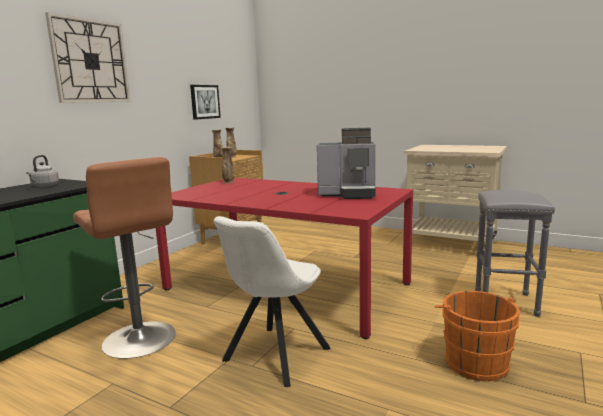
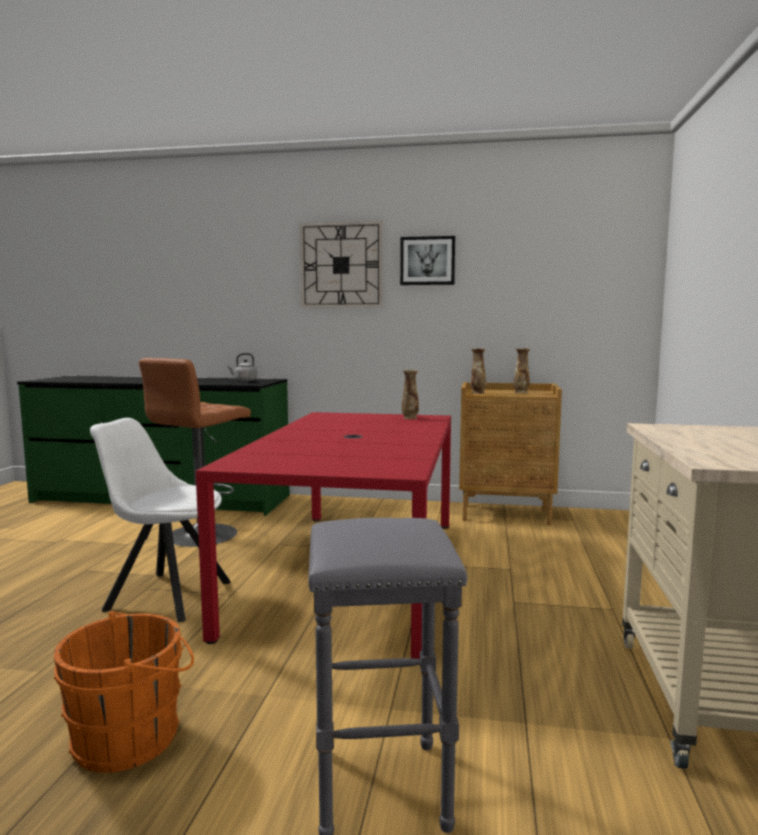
camera: 70 degrees right, 5 degrees down
picture [190,85,221,120] -> picture moved to [400,236,455,285]
coffee machine [317,128,376,199] -> none

